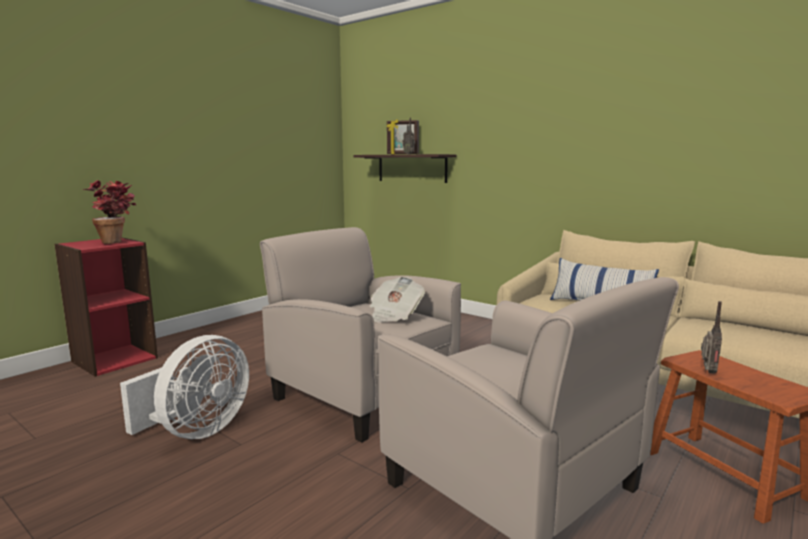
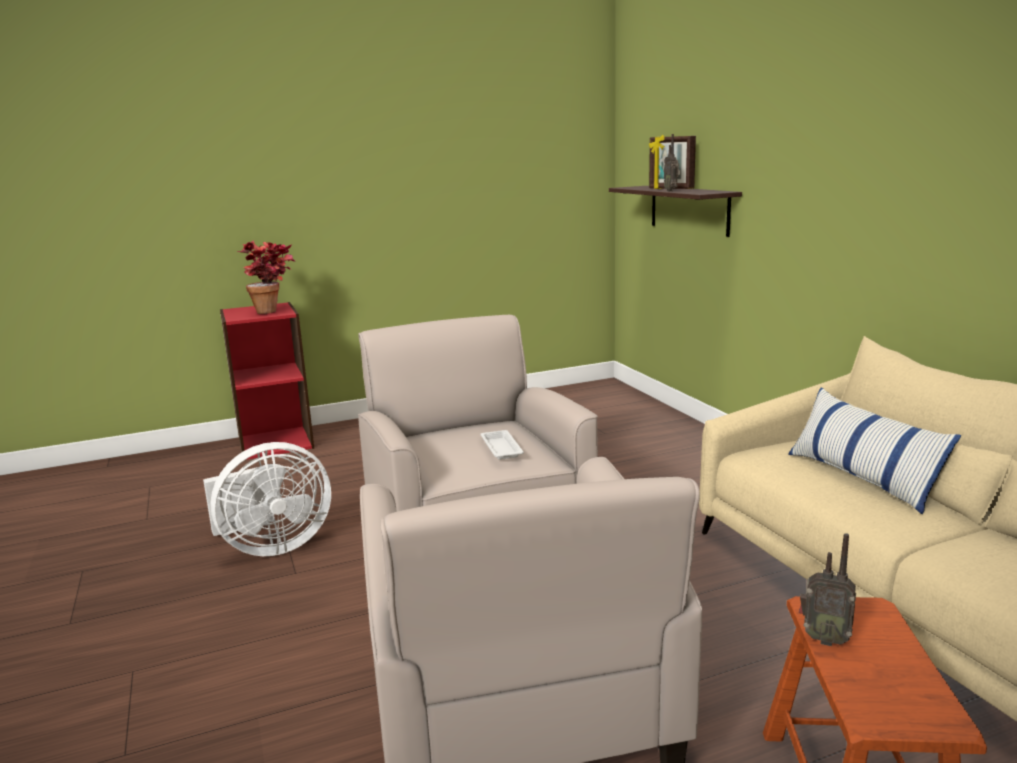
camera: 30 degrees right, 5 degrees up
newspaper [369,276,425,323] -> white tray [480,430,524,460]
radio [701,301,722,374] -> radio turned 60 degrees clockwise [799,533,856,646]

